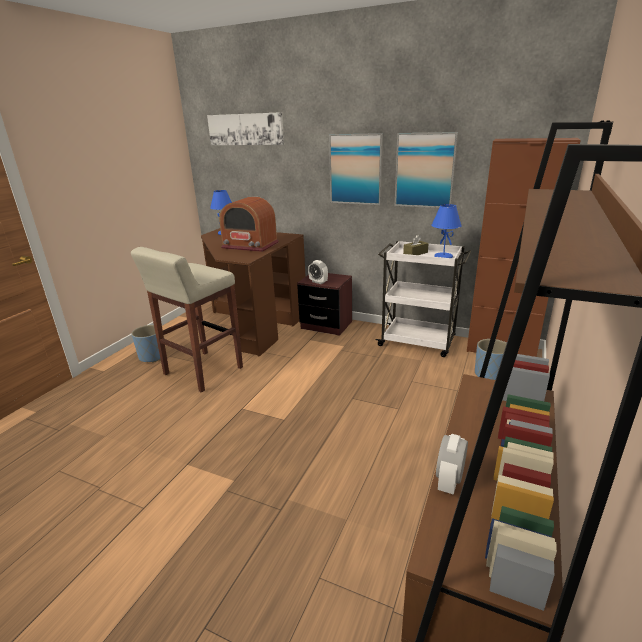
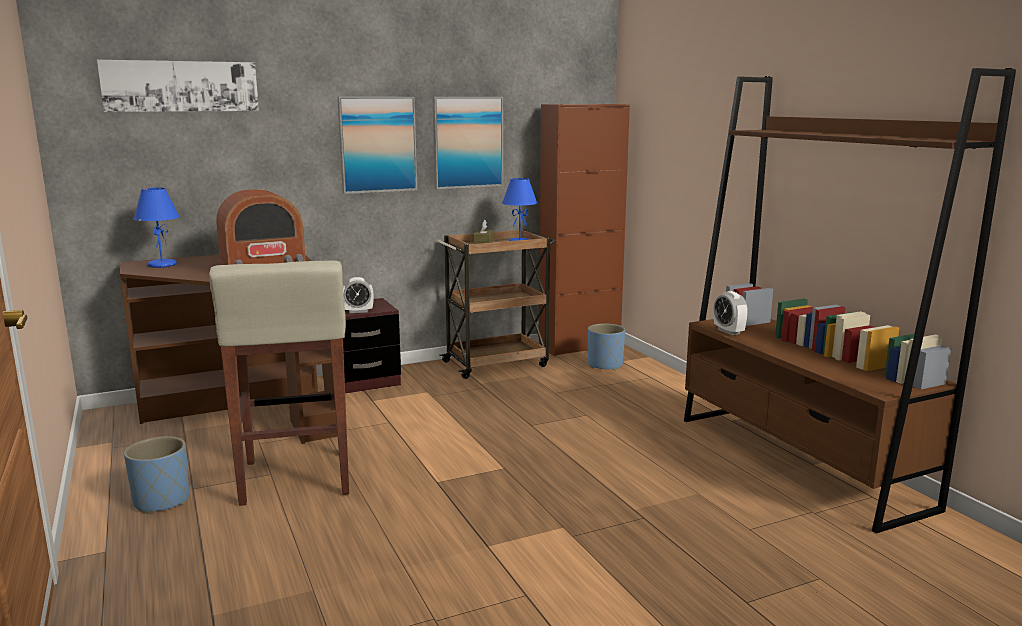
camera: 50 degrees left, 10 degrees down
white cart [375,241,471,357] -> brown cart [437,230,556,379]
alarm clock [436,434,468,495] -> alarm clock moved to [714,291,748,335]

